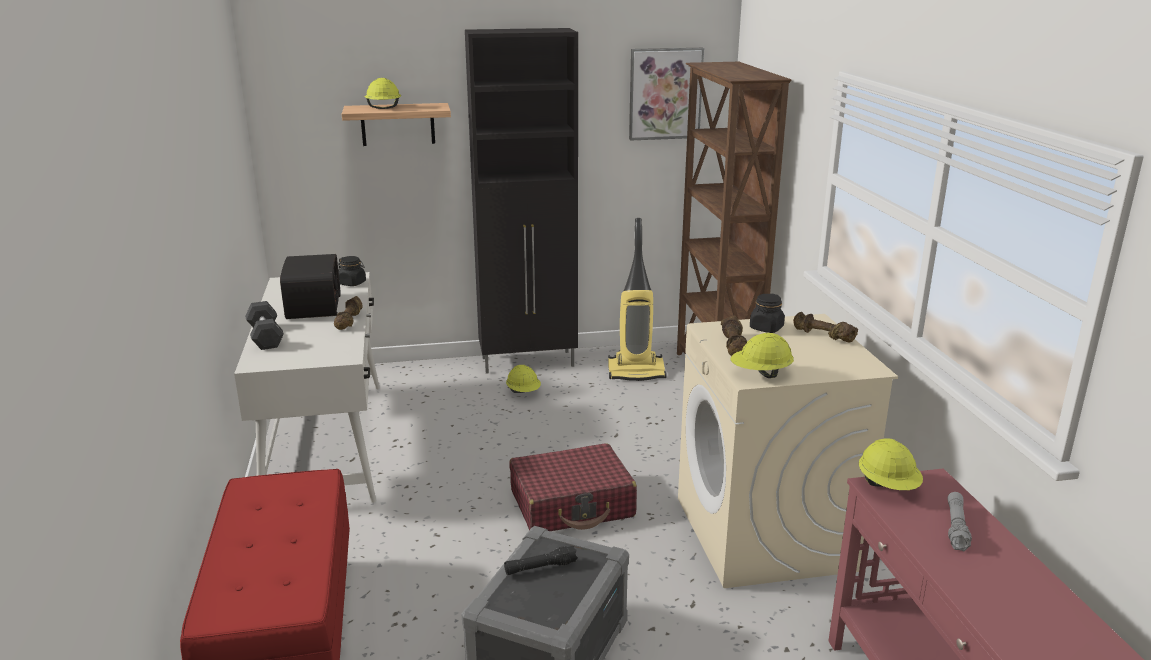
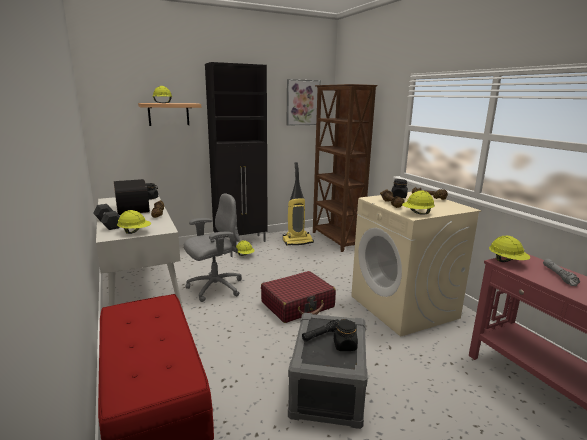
camera: 15 degrees left, 5 degrees down
none -> yellow hard hat [117,210,151,234]
none -> grey office chair [184,193,242,302]
none -> black jar [334,319,358,351]

